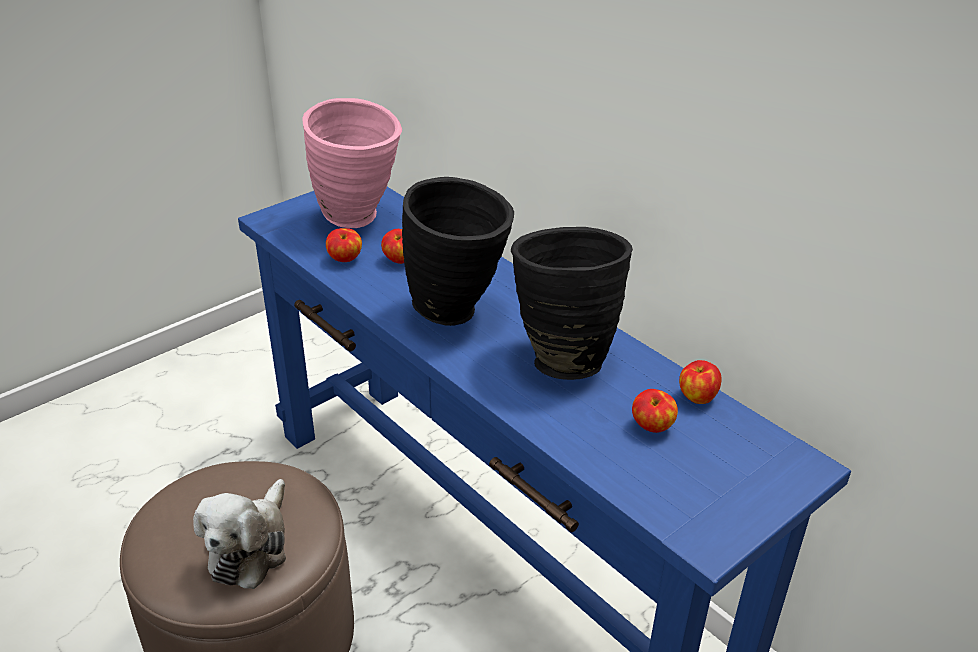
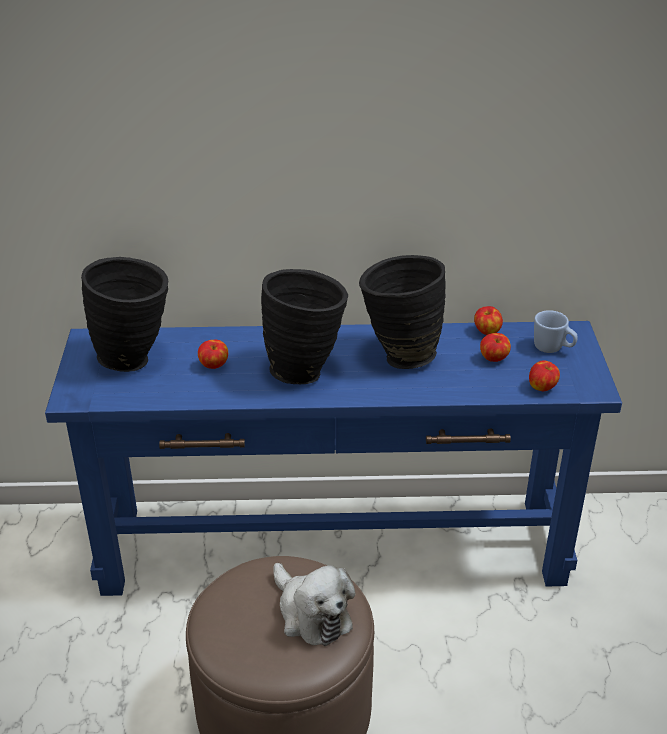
camera: 50 degrees left, 0 degrees up
pink vase [303,98,402,228] -> black vase [81,257,168,372]
apple [326,228,362,262] -> apple moved to [529,360,560,391]
none -> blue mug [534,310,578,353]

